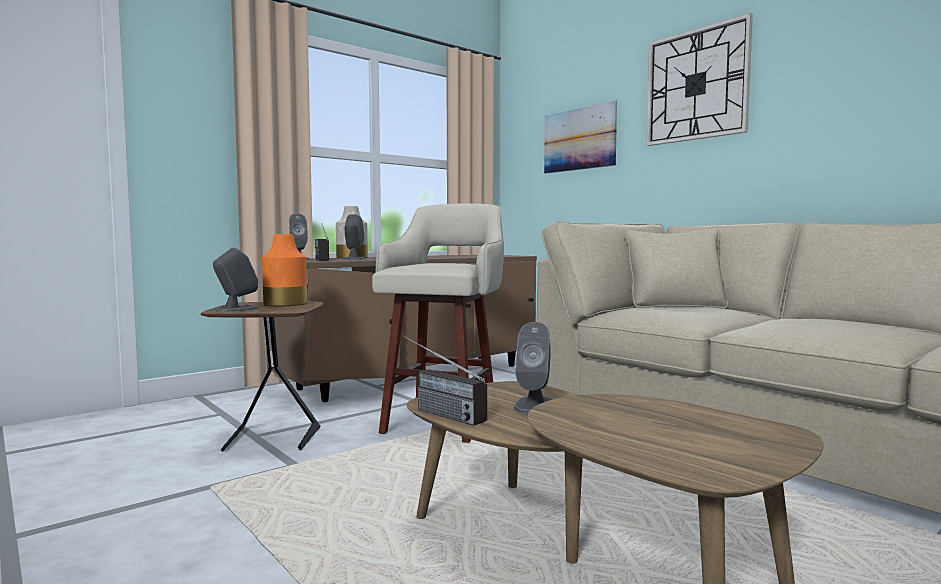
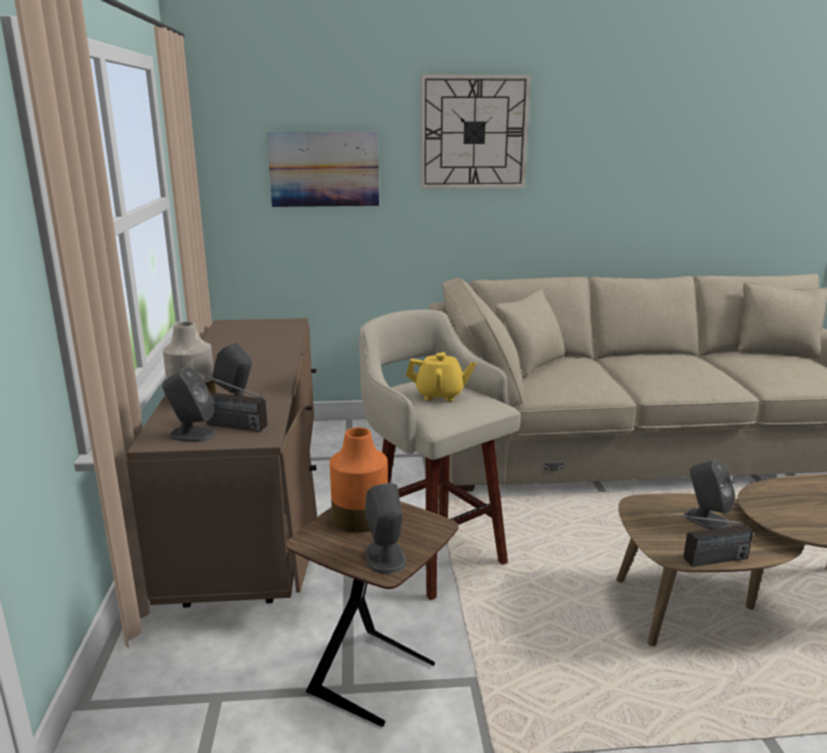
camera: 55 degrees left, 15 degrees up
none -> yellow teapot [406,352,476,401]

